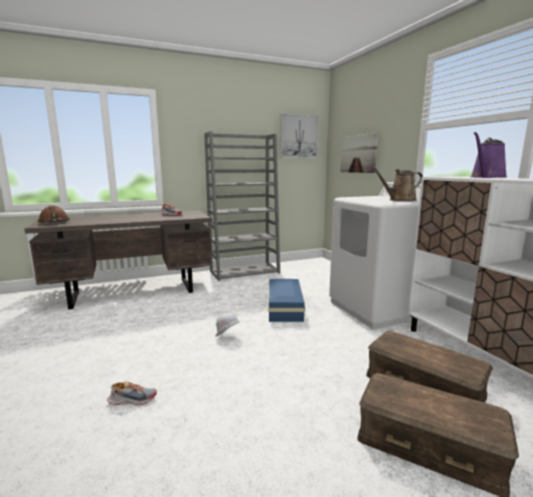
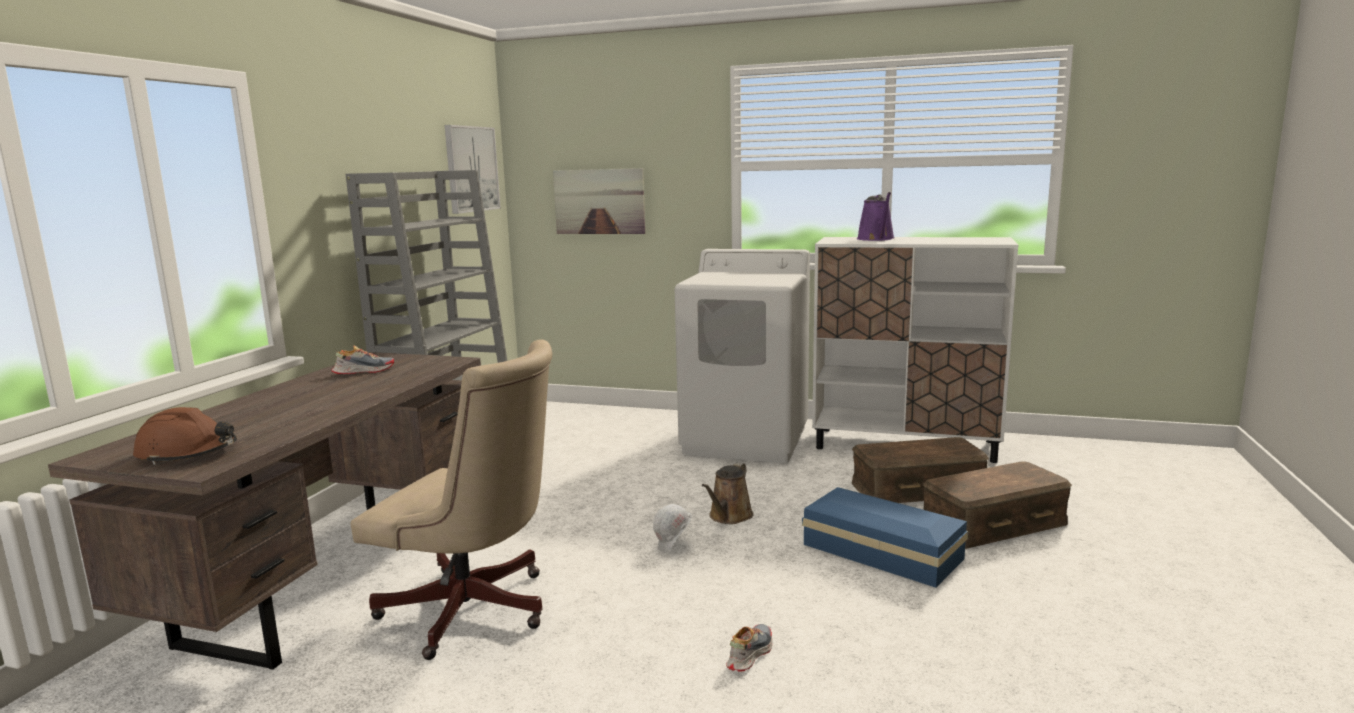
camera: 50 degrees left, 0 degrees up
blue storage box [268,279,305,322] -> blue storage box moved to [802,487,968,588]
brown watering can [371,166,423,201] -> brown watering can moved to [702,463,754,524]
none -> beige office chair [350,339,552,660]

